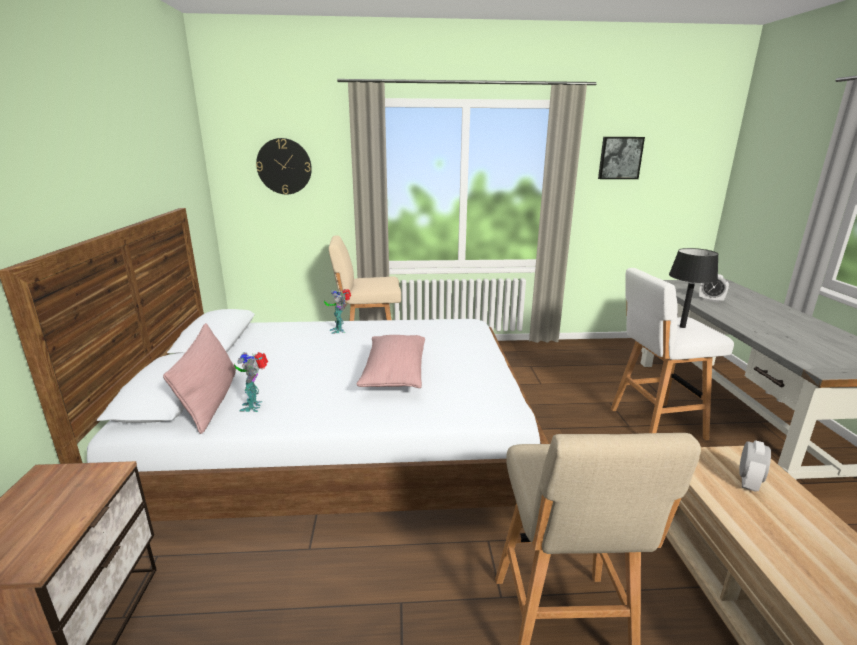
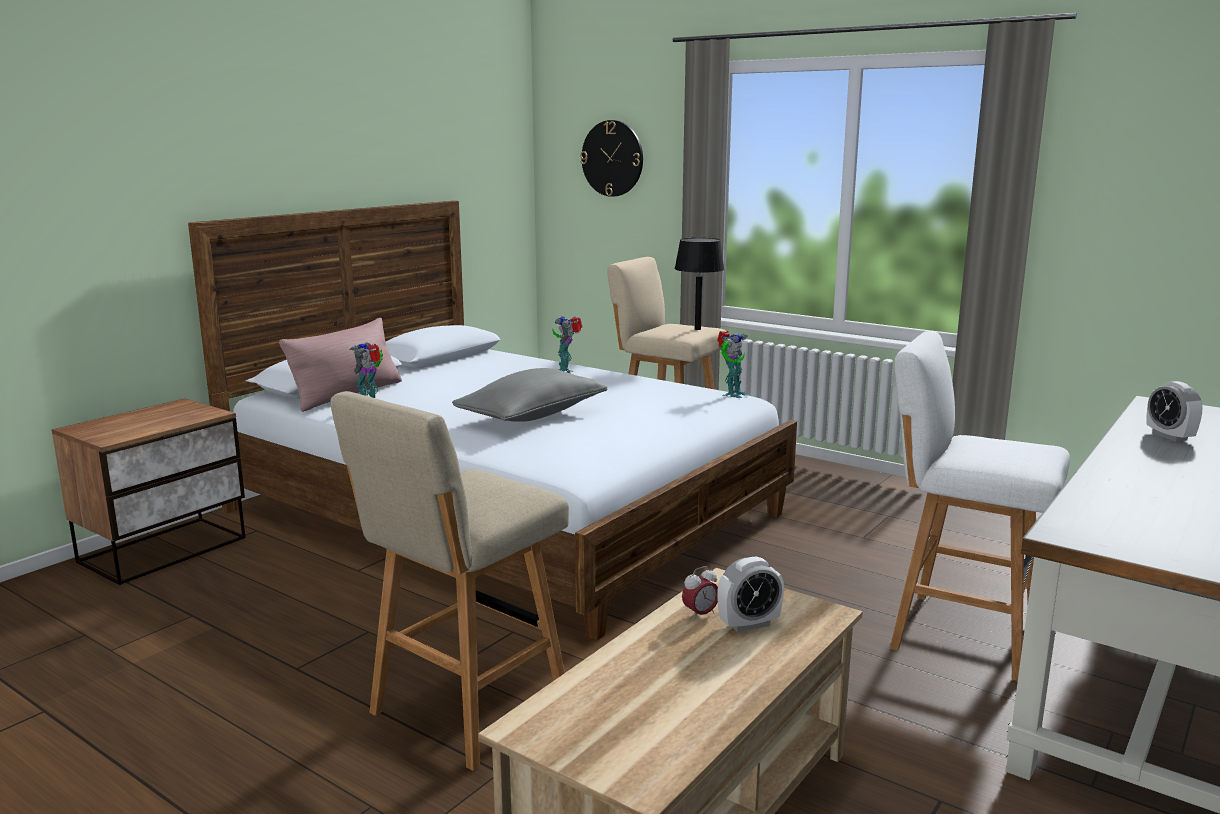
camera: 40 degrees right, 5 degrees down
pink pillow [356,335,425,388] -> grey pillow [452,368,607,422]
picture [598,137,645,179] -> none
black table lamp [669,248,719,328] -> black table lamp moved to [674,238,724,330]
none -> alarm clock [682,566,718,621]
none -> toy robot [717,331,748,398]

